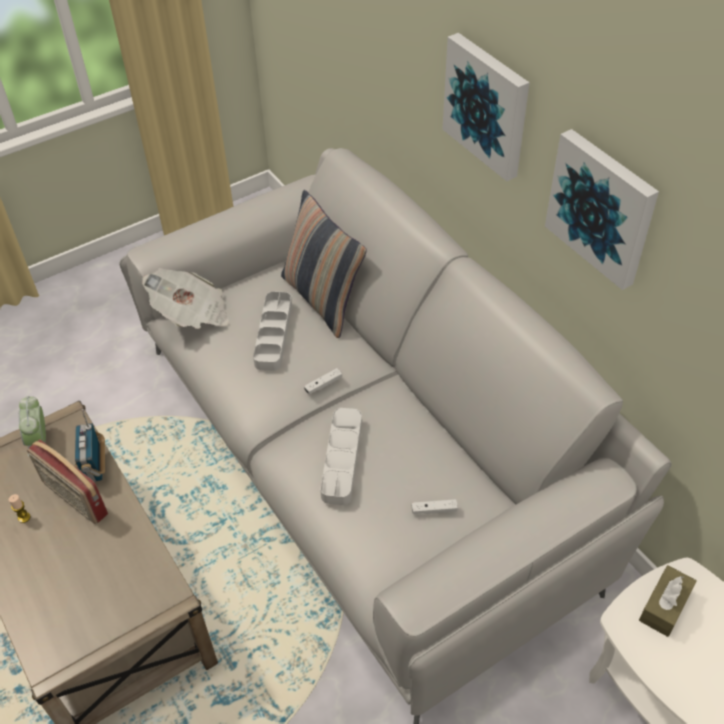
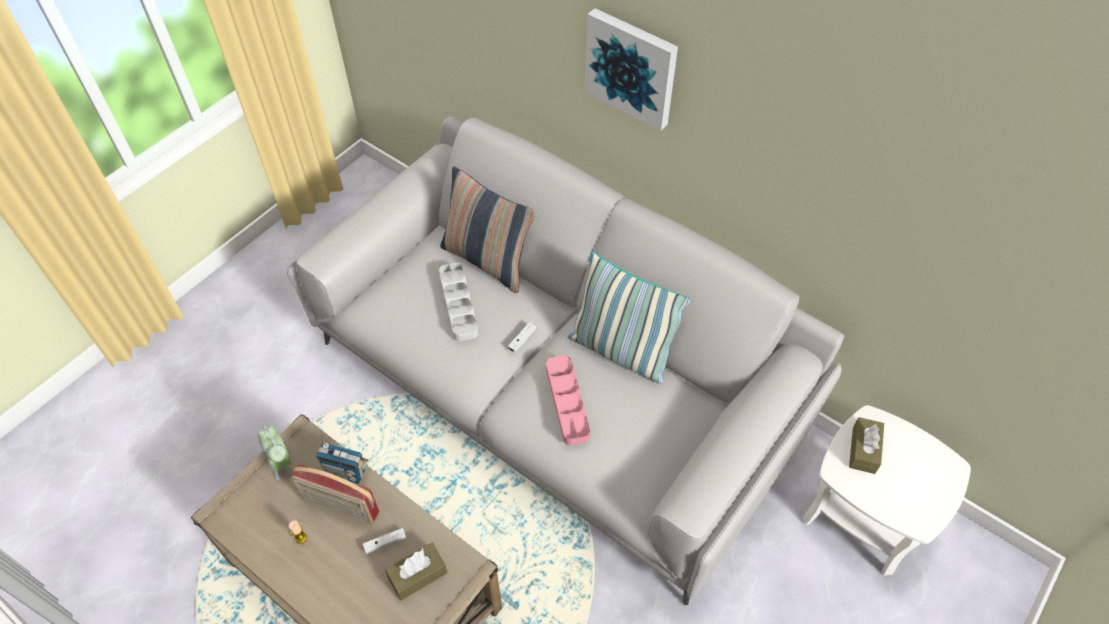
camera: 20 degrees left, 5 degrees up
radio [75,409,105,482] -> radio turned 45 degrees counterclockwise [316,433,369,484]
newspaper [142,268,229,329] -> none
grey tray [320,408,362,505] -> pink tray [546,355,590,446]
white game controller [412,499,458,514] -> white game controller moved to [363,528,406,554]
picture [545,129,659,290] -> none
none -> brown tissue box [385,543,447,600]
none -> pillow [568,251,691,384]

